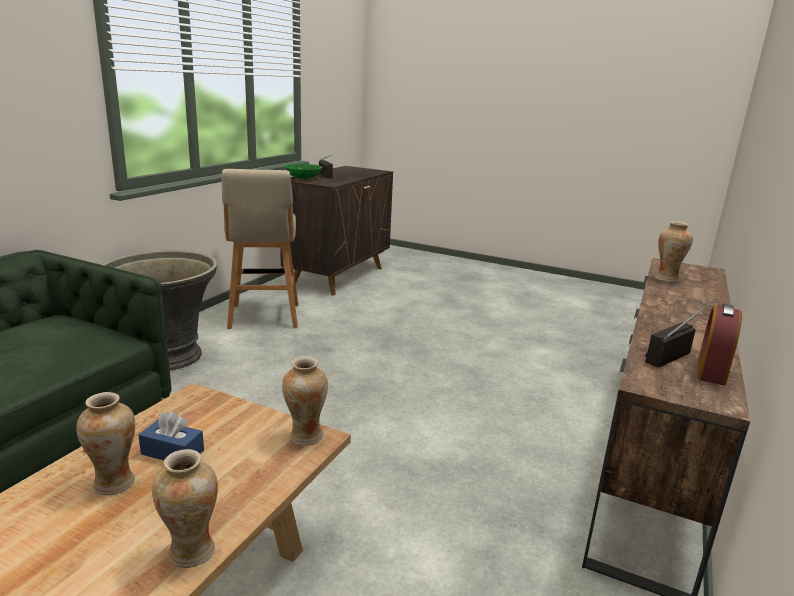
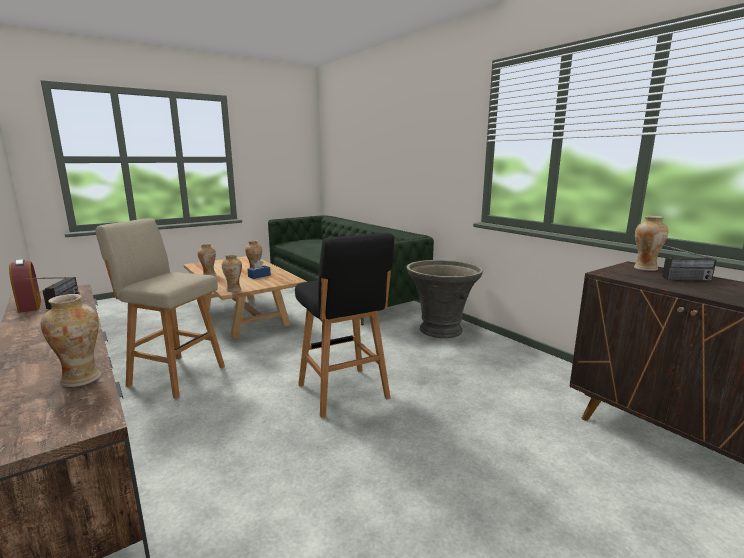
camera: 120 degrees right, 5 degrees down
beige stool [222,169,298,329] -> beige stool moved to [95,218,225,399]
green bowl [284,164,322,180] -> vase [634,216,668,271]
none -> black stool [295,233,394,418]

